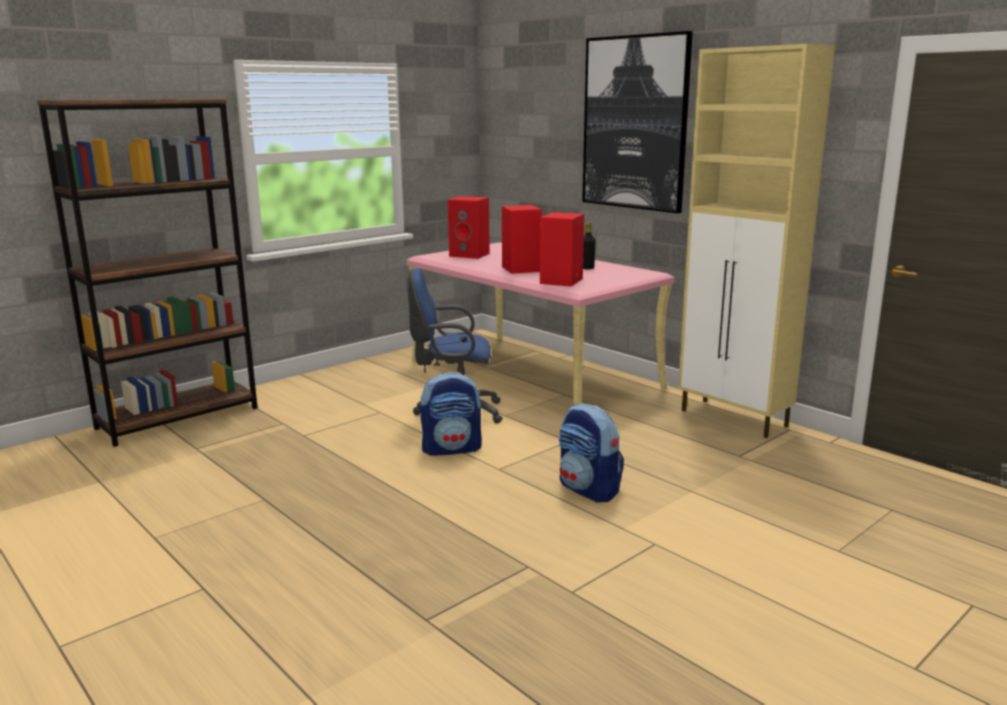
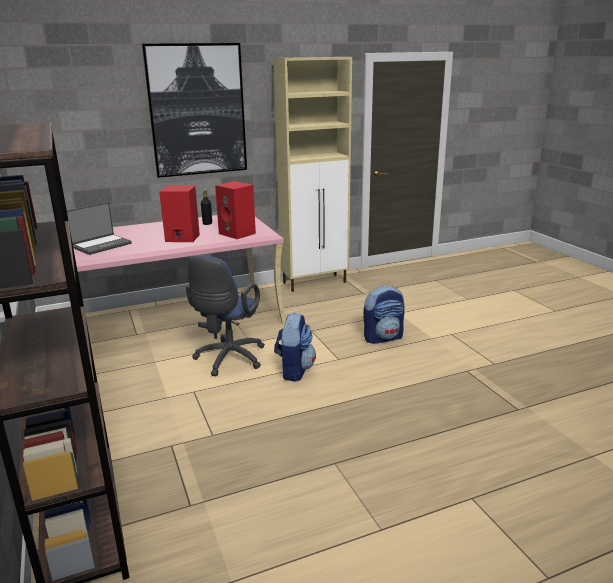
camera: 70 degrees left, 5 degrees up
red speaker [448,196,490,259] -> laptop [67,202,132,255]

